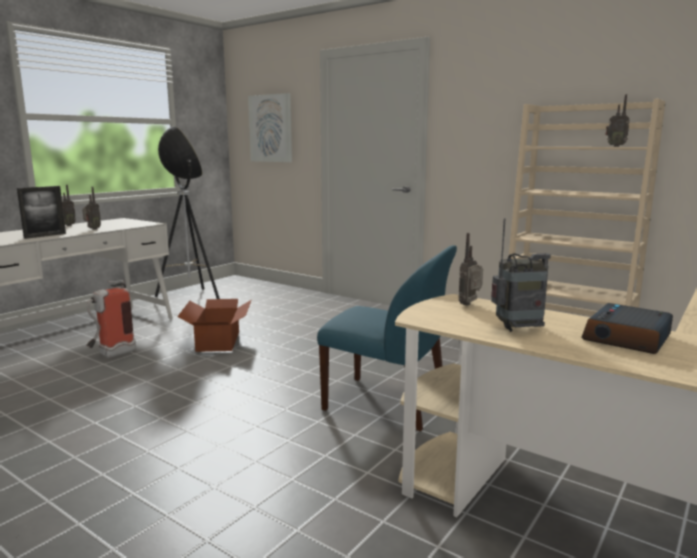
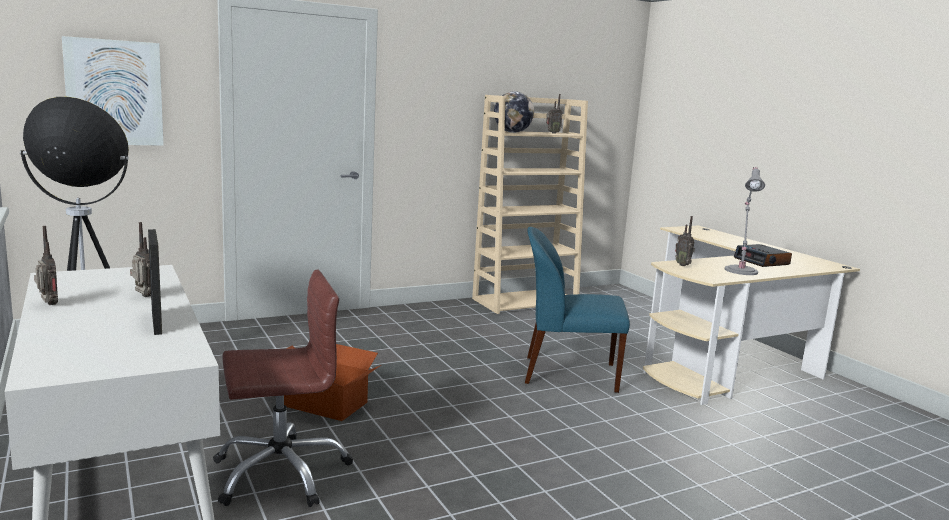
camera: 65 degrees left, 0 degrees up
fire extinguisher [86,280,136,358] -> brown office chair [213,269,353,507]
blue chair [317,245,457,431] -> blue chair turned 135 degrees counterclockwise [525,227,630,393]
radio [491,218,551,332] -> grey table lamp [725,167,765,275]
none -> globe [494,91,534,133]

